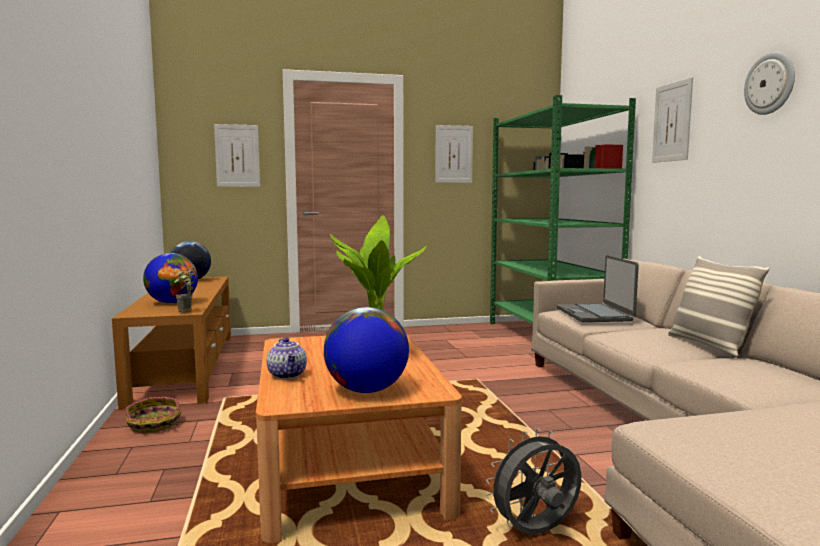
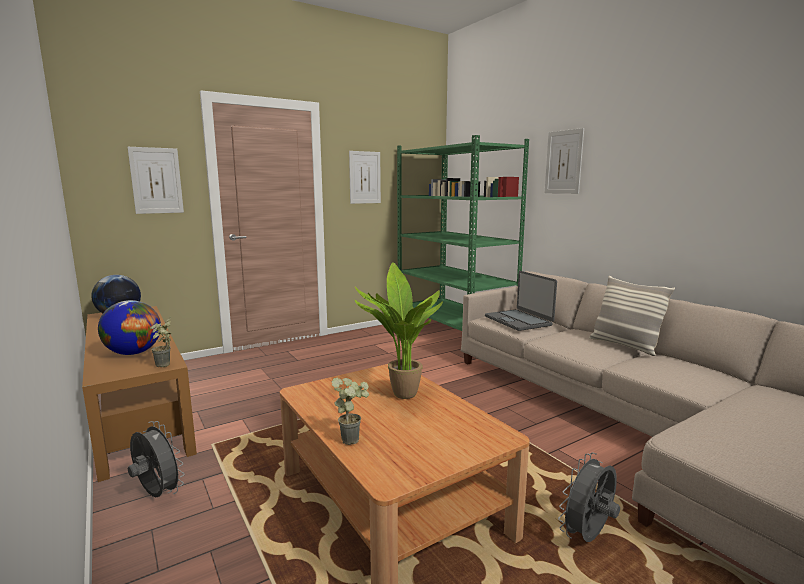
camera: 20 degrees left, 5 degrees up
basket [126,397,182,433] -> grey fan [128,421,185,497]
teapot [267,337,307,379] -> potted plant [331,377,369,445]
globe [324,307,409,393] -> none
wall clock [744,52,795,115] -> none

